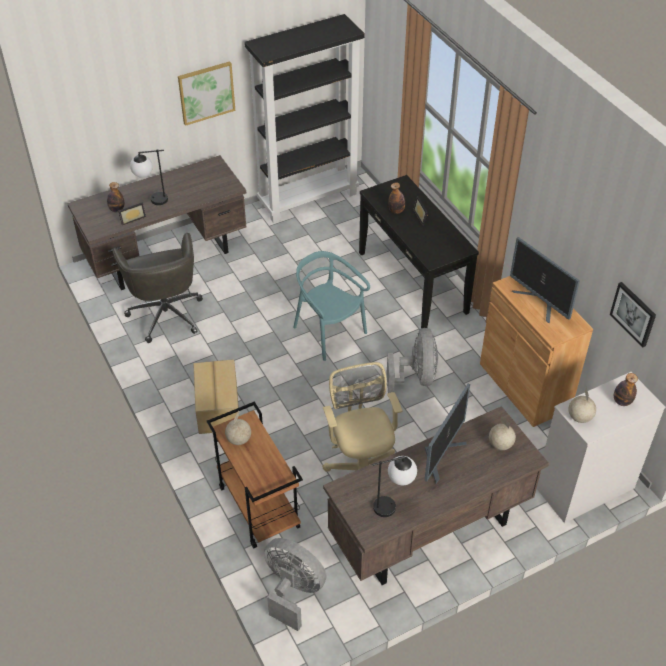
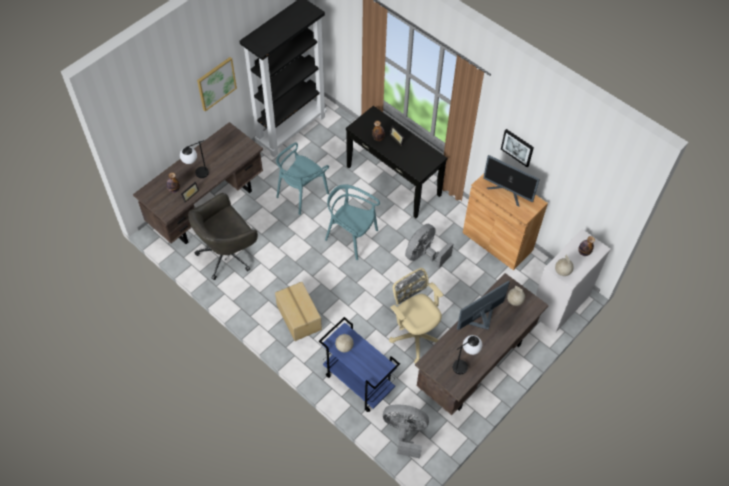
camera: 20 degrees left, 10 degrees up
grey office chair [112,233,203,343] -> grey office chair turned 90 degrees clockwise [188,193,258,280]
brown cart [207,402,303,548] -> blue cart [319,317,400,412]
grey fan [387,328,438,393] -> grey fan turned 120 degrees counterclockwise [405,224,453,268]
monitor [424,384,470,483] -> monitor turned 135 degrees counterclockwise [457,281,510,330]
picture [610,282,656,348] -> picture moved to [501,129,534,167]
none -> turquoise chair [276,143,329,215]

